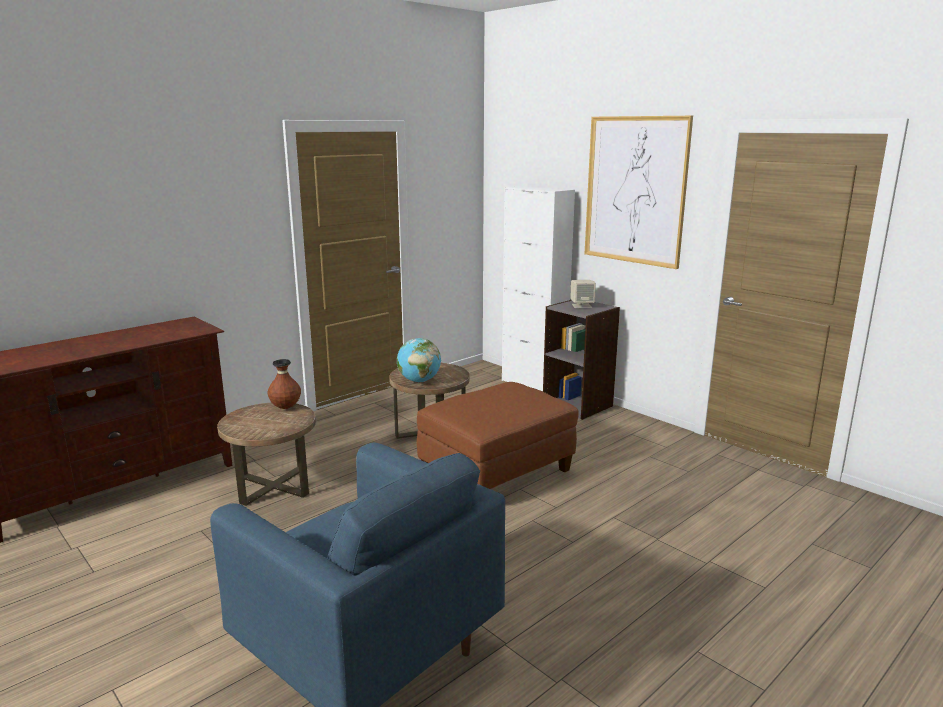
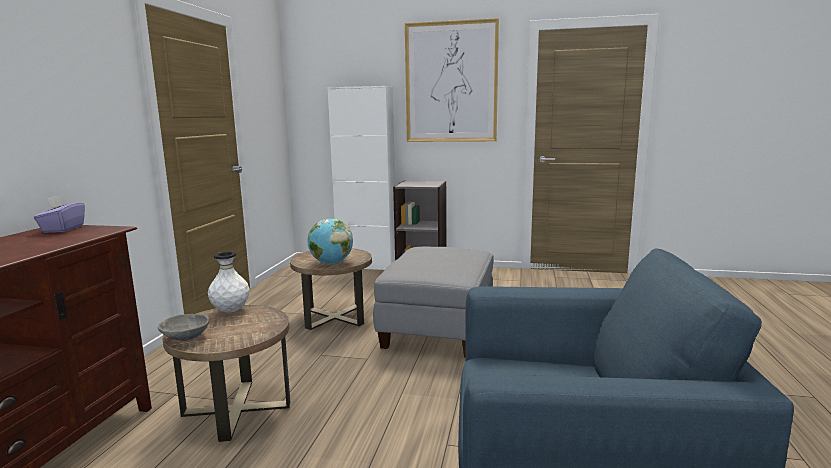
camera: 35 degrees left, 5 degrees down
brown vase [267,359,301,409] -> white vase [208,251,250,313]
brown ottoman [417,382,579,489] -> grey ottoman [373,246,494,357]
beige speaker [571,280,596,308] -> none
none -> purple tissue box [34,195,85,233]
none -> grey bowl [158,314,209,341]

